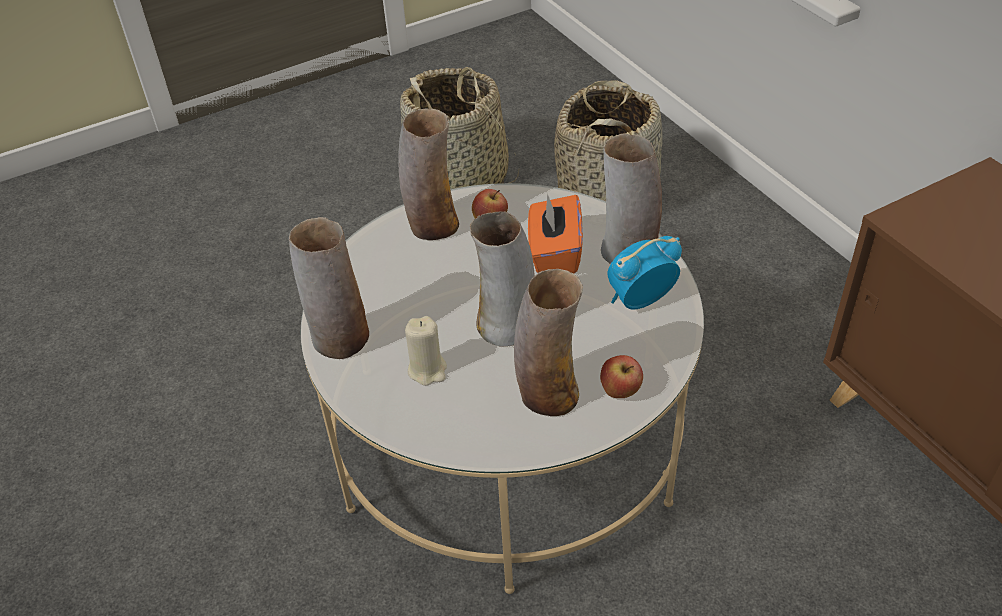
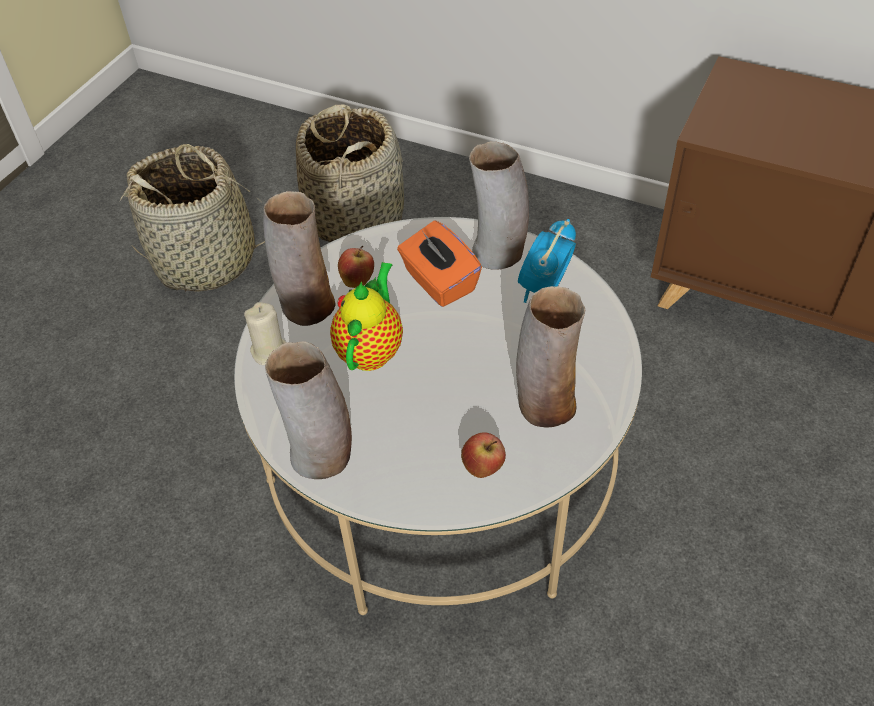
camera: 35 degrees left, 5 degrees up
beige candle [405,316,447,386] -> beige candle moved to [244,302,286,365]
vase [470,211,535,346] -> none
apple [600,355,643,398] -> apple moved to [461,432,506,478]
none -> teapot [330,262,403,371]

